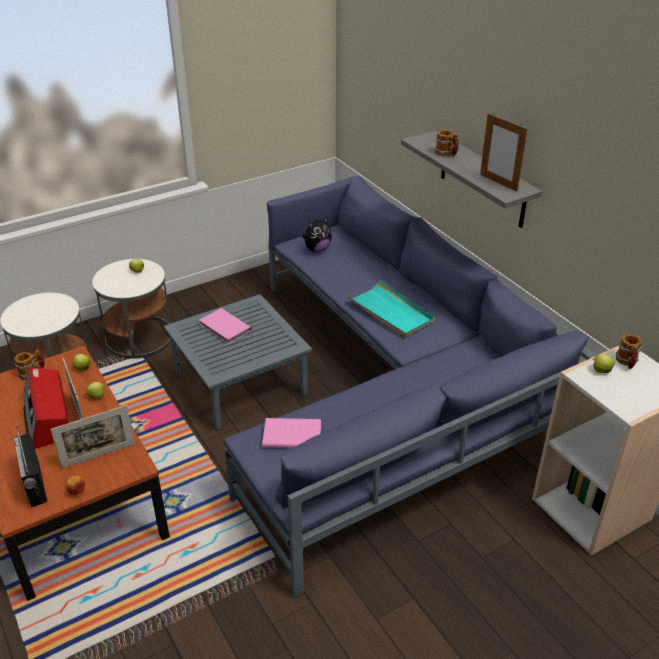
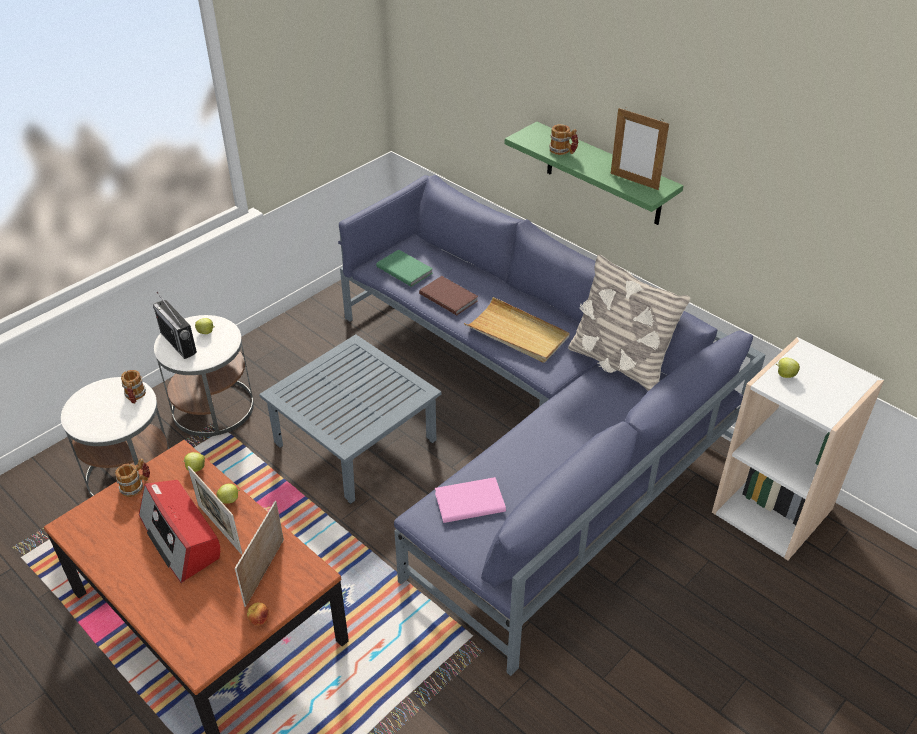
camera: 15 degrees left, 5 degrees up
radio [14,426,47,507] -> radio moved to [153,292,197,359]
picture frame [50,405,135,468] -> picture frame turned 150 degrees clockwise [235,501,284,607]
pink book [199,308,252,344] -> none
plush toy [302,217,332,252] -> green book [376,250,433,287]
turquoise tray [347,280,435,338] -> beige tray [464,297,570,363]
grey shelf [401,131,543,228] -> green shelf [505,122,683,225]
mug [616,334,642,369] -> mug moved to [121,370,146,404]
none -> brown book [419,276,478,316]
none -> beige pillow [568,255,691,391]

